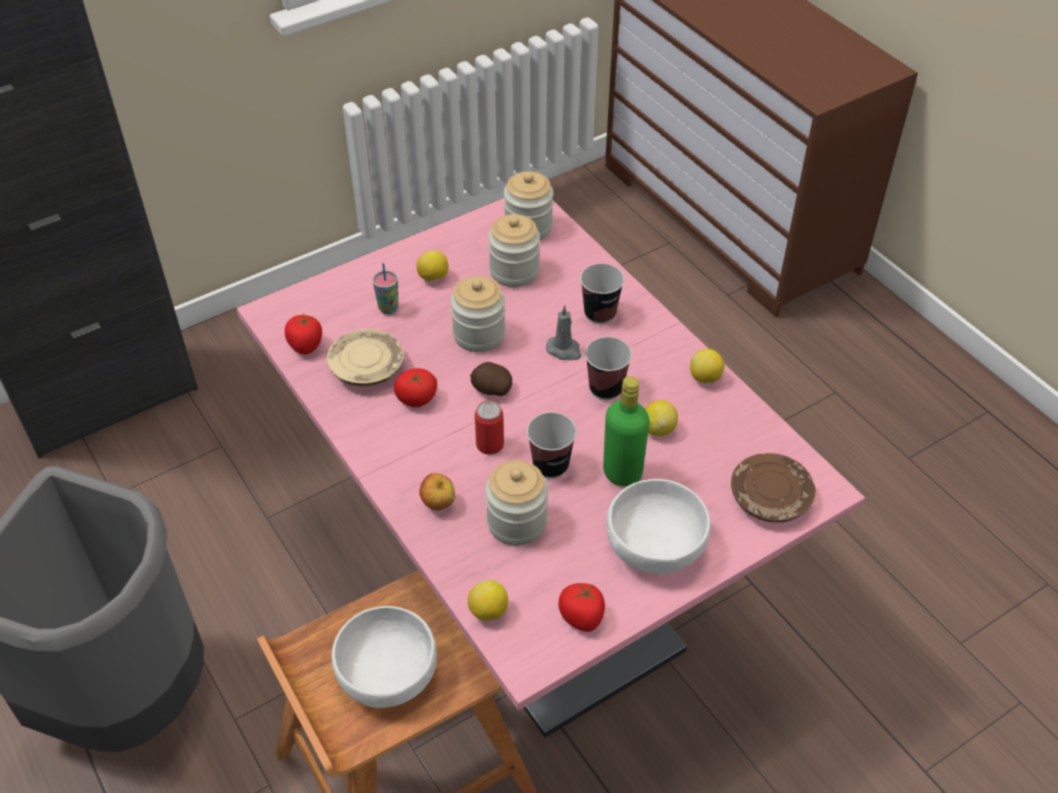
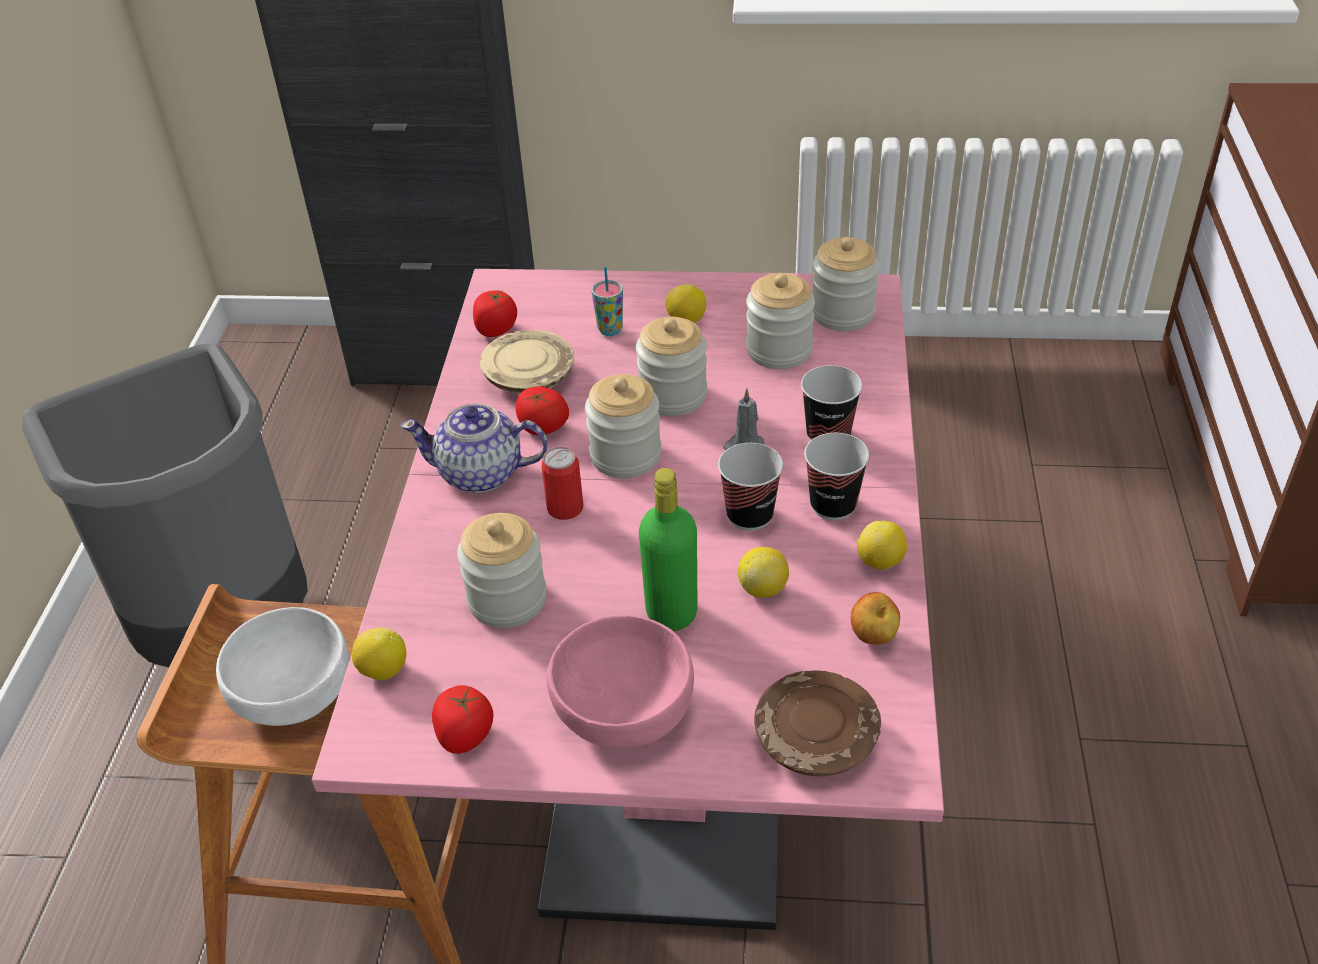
camera: 40 degrees right, 5 degrees down
apple [419,473,455,511] -> apple moved to [851,592,900,645]
potato [470,362,512,396] -> jar [585,374,661,478]
cup [527,412,576,479] -> cup moved to [804,433,869,520]
white bowl [606,479,711,574] -> pink bowl [546,615,694,748]
none -> teapot [400,403,548,493]

